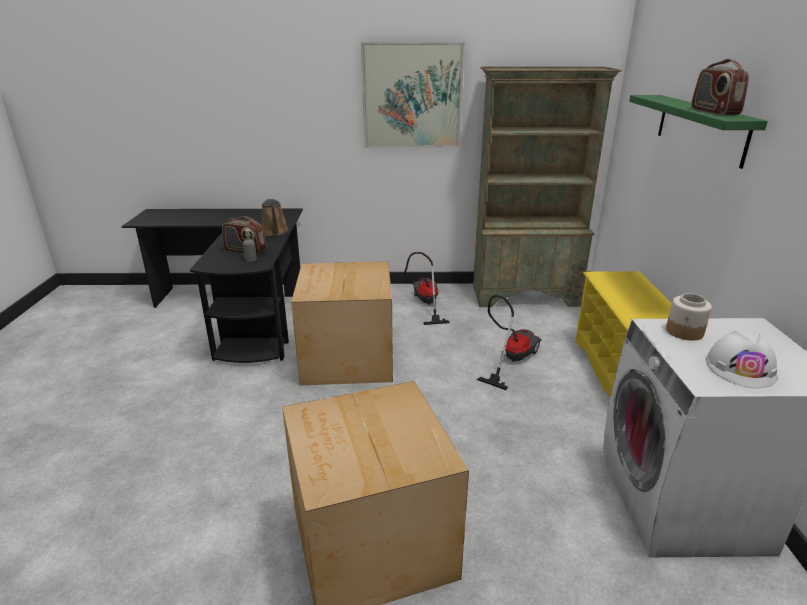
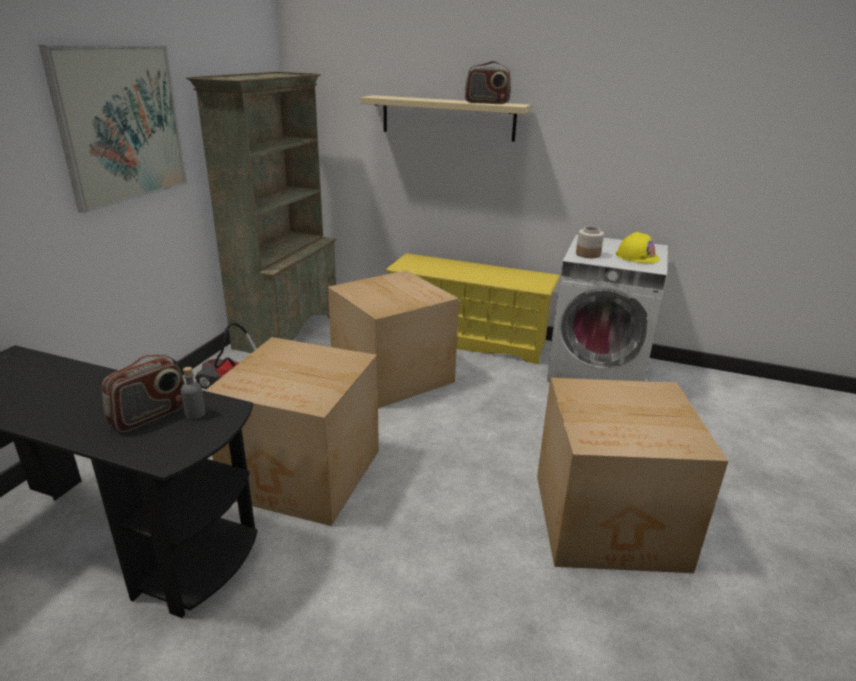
camera: 70 degrees left, 0 degrees up
brown watering can [261,198,289,236] -> none
vacuum cleaner [477,295,541,390] -> cardboard box [328,270,459,408]
green shelf [629,95,768,169] -> beige shelf [360,95,531,142]
white hard hat [705,330,778,388] -> yellow hard hat [616,232,660,263]

